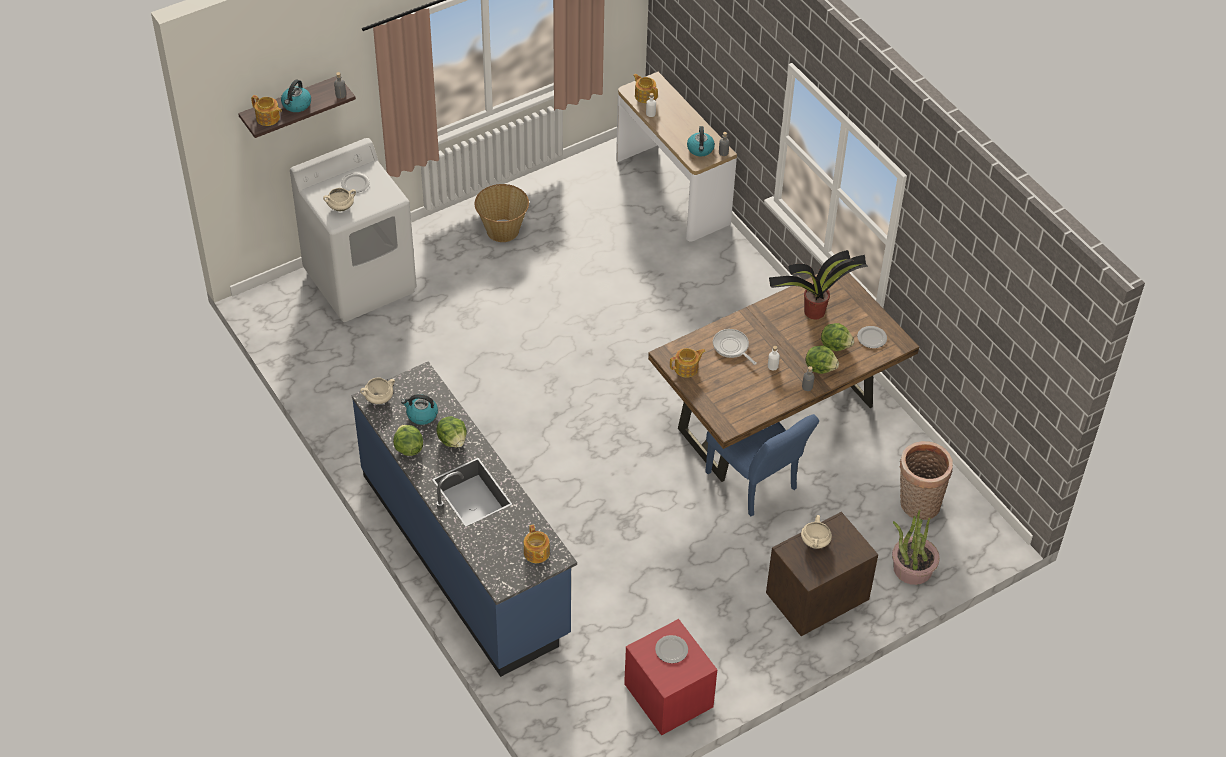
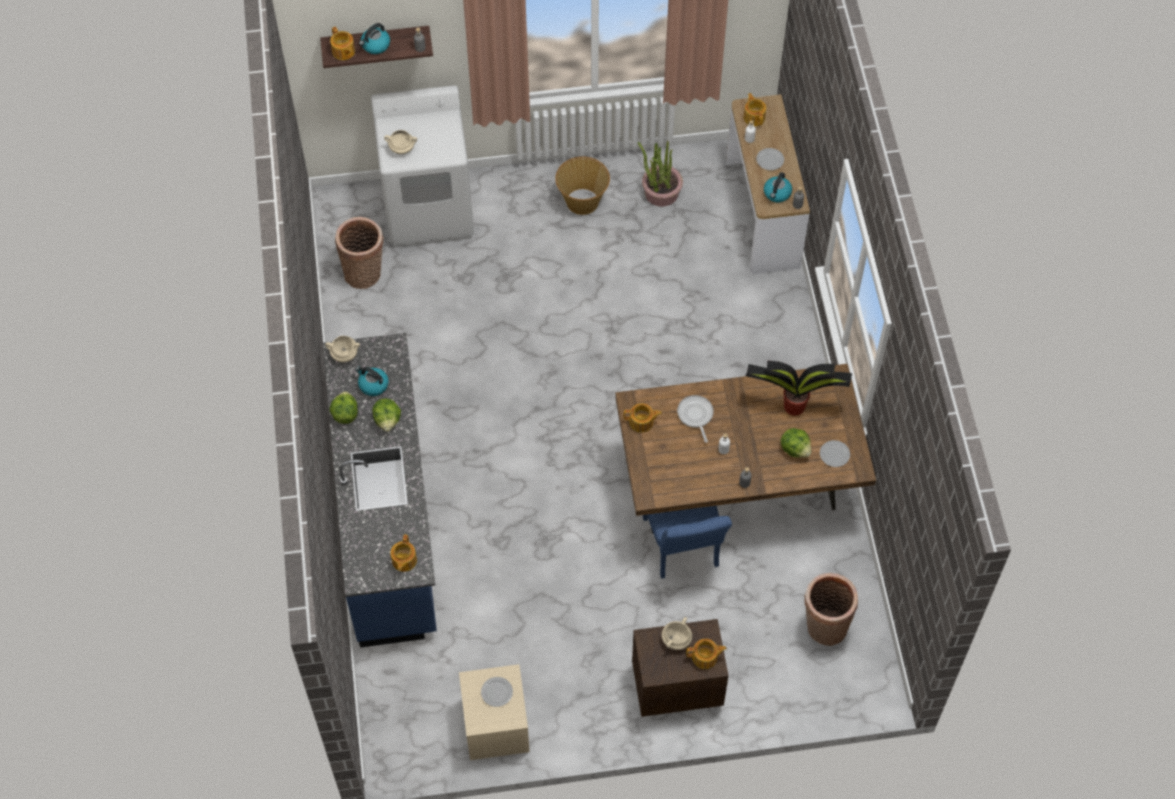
camera: 25 degrees right, 10 degrees up
plate [341,173,370,193] -> plate moved to [756,148,784,170]
red nightstand [624,619,718,735] -> beige nightstand [459,664,530,760]
lettuce [806,345,839,374] -> none
potted plant [892,510,940,585] -> potted plant moved to [638,141,683,207]
none -> basket [335,217,384,289]
none -> teapot [686,639,727,669]

